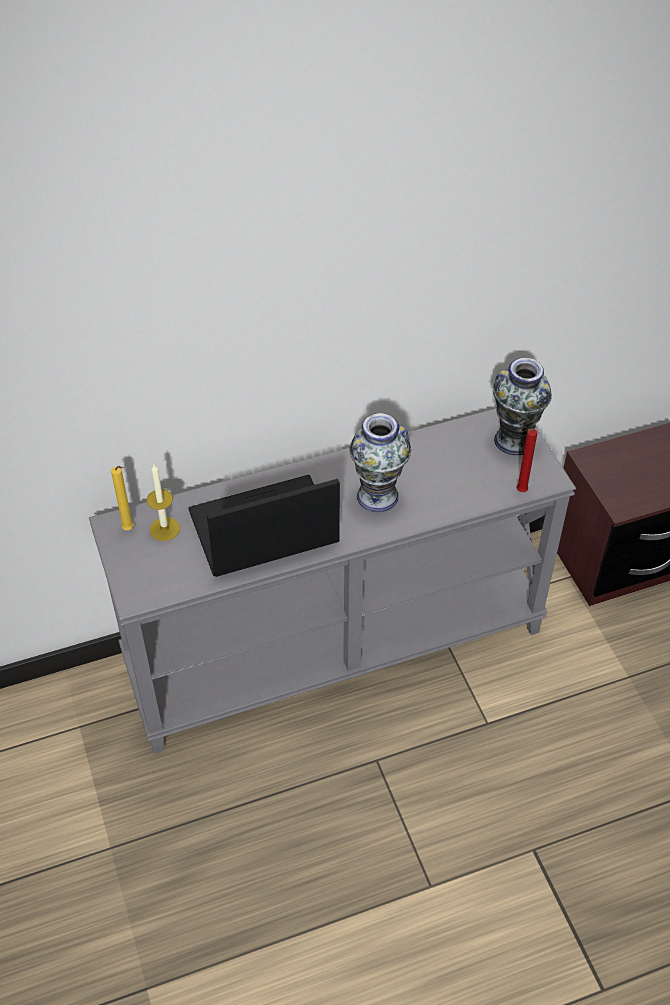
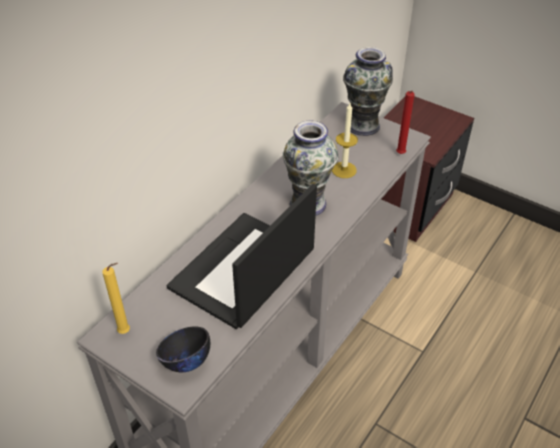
camera: 35 degrees left, 5 degrees down
candle [147,464,180,541] -> candle moved to [332,103,358,178]
none -> black bowl [156,326,210,372]

